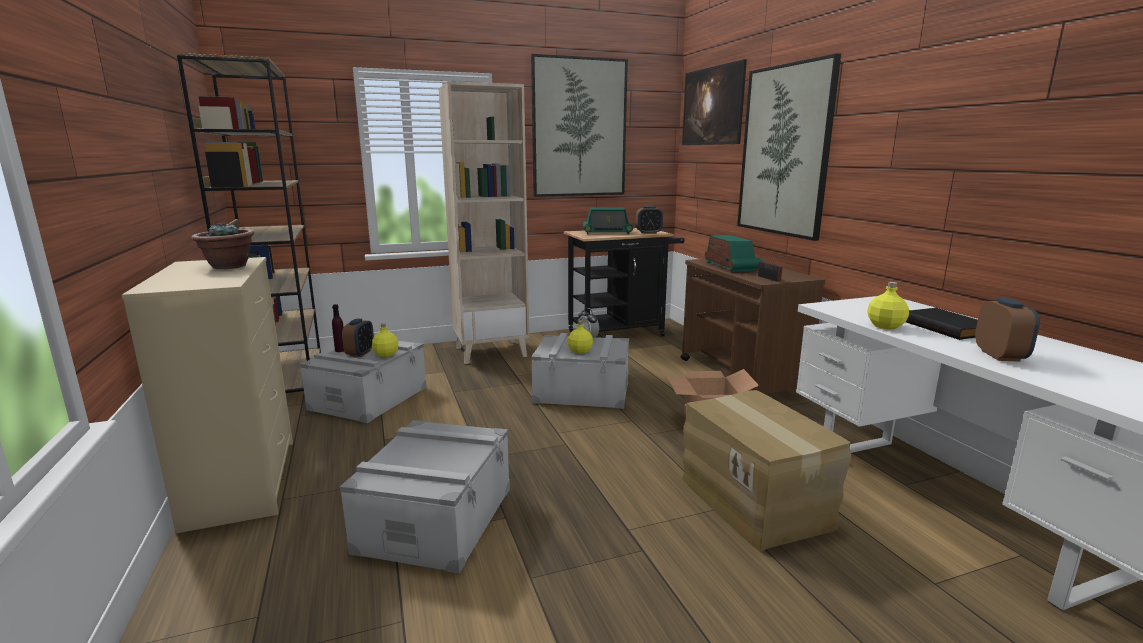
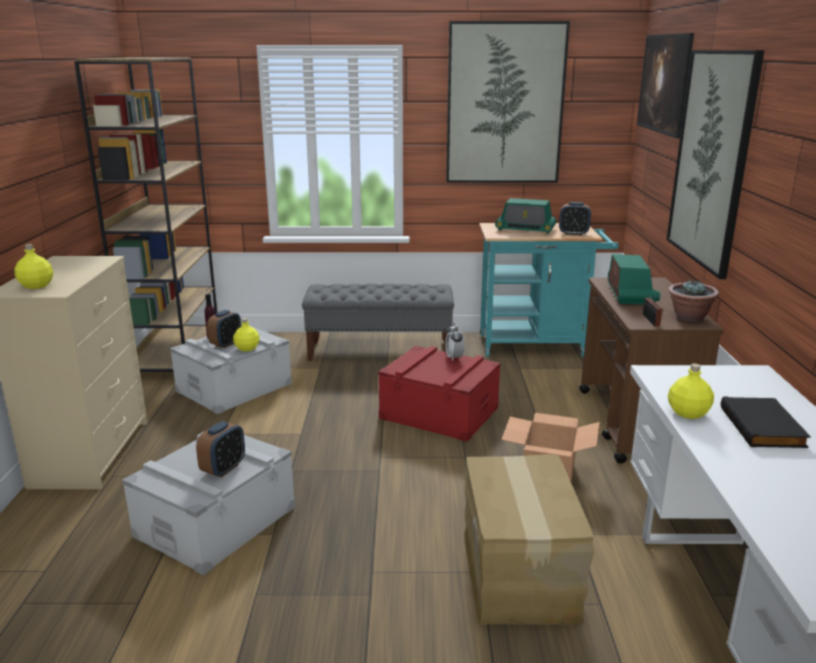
camera: 20 degrees right, 5 degrees up
potted plant [191,223,254,269] -> potted plant moved to [668,280,719,322]
beige bookcase [439,81,529,364] -> grey bench [302,283,454,361]
grey storage box [531,333,629,409] -> red storage box [378,346,501,442]
black cart [564,228,684,337] -> turquoise cart [479,223,619,357]
yellow bottle [567,320,593,354] -> yellow bottle moved to [14,244,53,289]
alarm clock [975,298,1040,362] -> alarm clock moved to [196,421,245,478]

